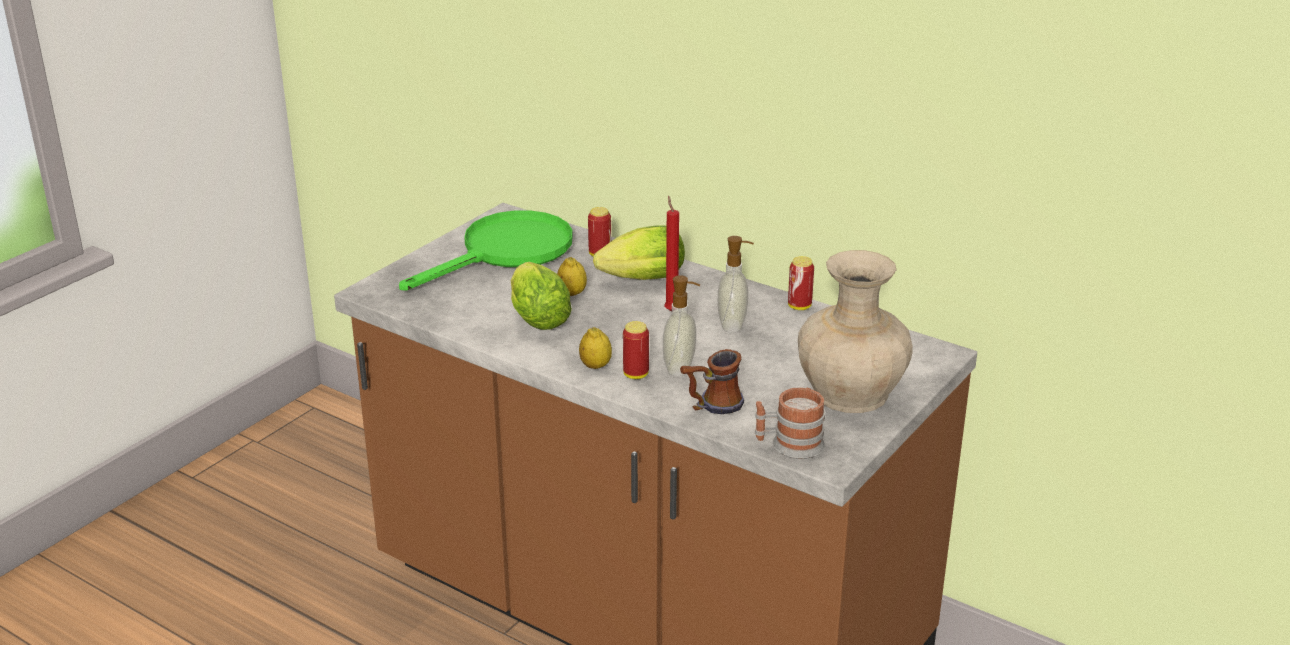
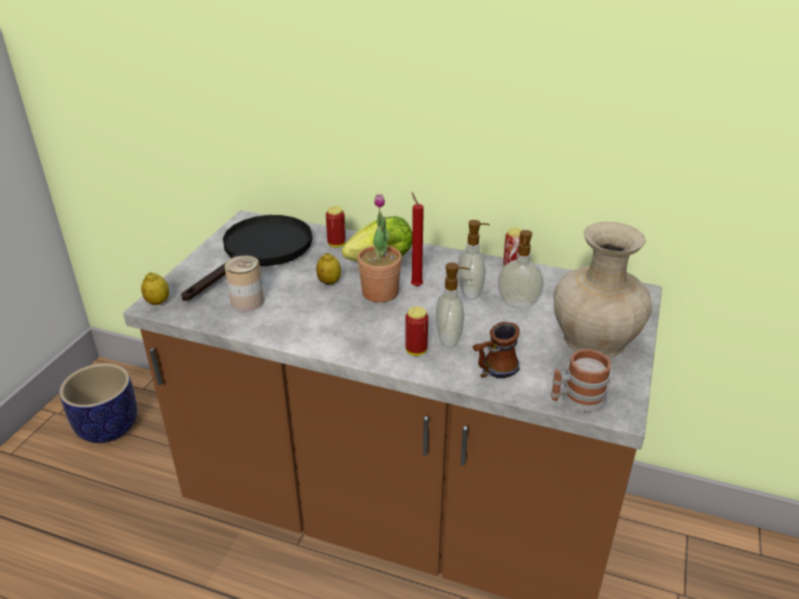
camera: 15 degrees left, 5 degrees up
green frying pan [399,210,573,290] -> black frying pan [181,215,313,301]
lettuce [511,262,572,330] -> none
lemon [579,327,612,369] -> lemon moved to [141,272,169,305]
none -> planter [59,363,137,443]
none -> can [225,256,264,312]
none -> potted plant [357,194,402,303]
none -> soap dispenser [498,230,544,307]

